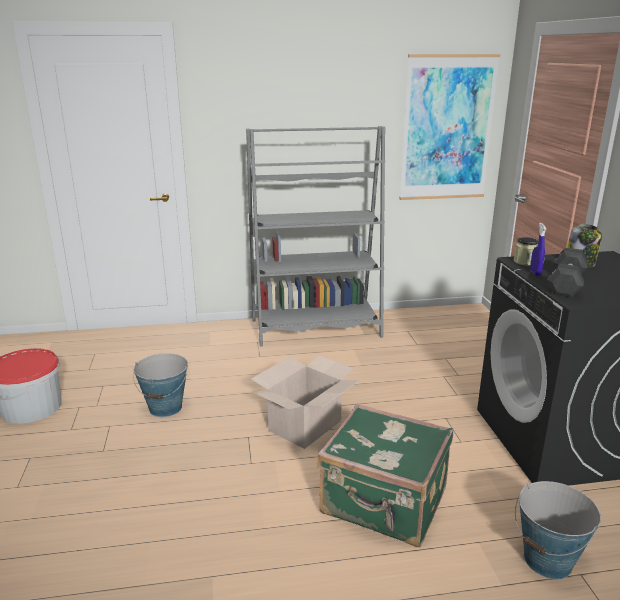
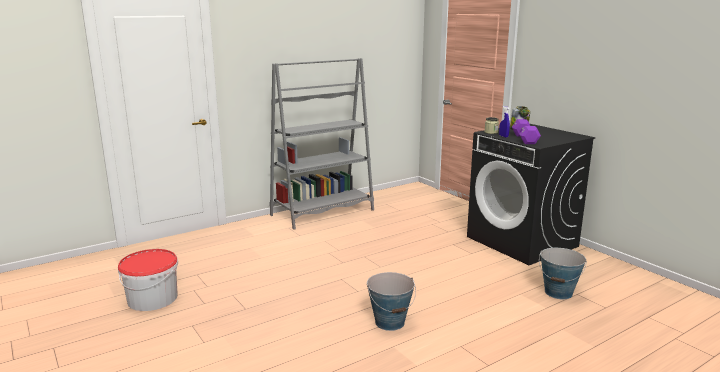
camera: 25 degrees left, 5 degrees down
bucket [133,353,188,417] -> bucket moved to [367,272,416,331]
cardboard box [251,355,360,449] -> none
green suitcase [317,404,453,547] -> none
picture [399,54,500,200] -> none
black dumbbell [547,248,588,298] -> purple dumbbell [512,119,541,144]

